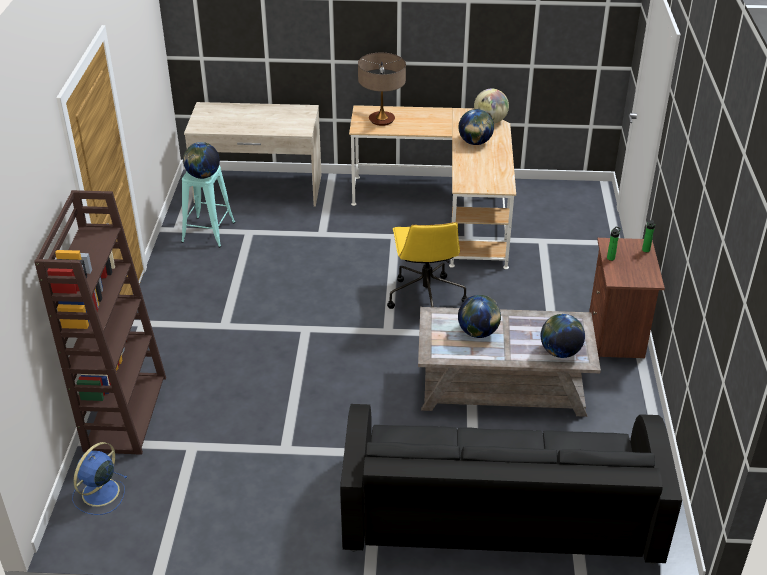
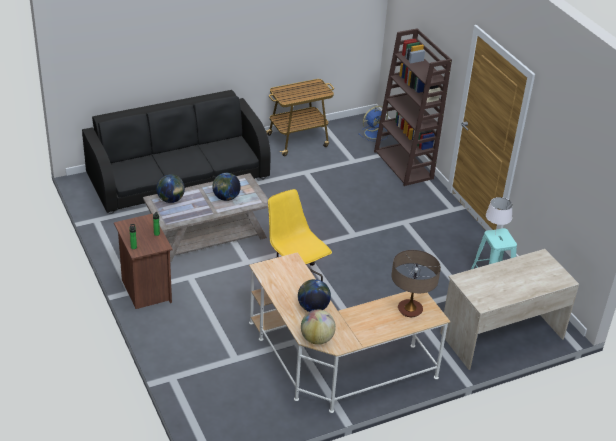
camera: 150 degrees right, 0 degrees up
blue fan [72,442,128,515] -> blue fan turned 60 degrees clockwise [359,106,388,141]
globe [183,142,220,179] -> white table lamp [486,197,512,234]
none -> cart [266,79,334,156]

